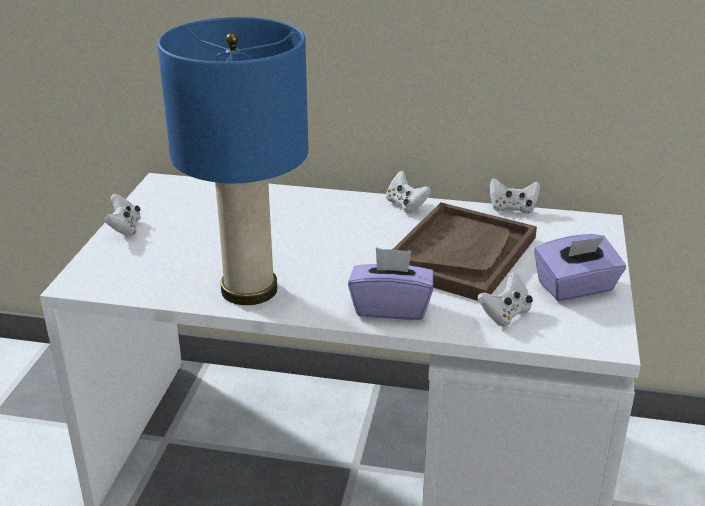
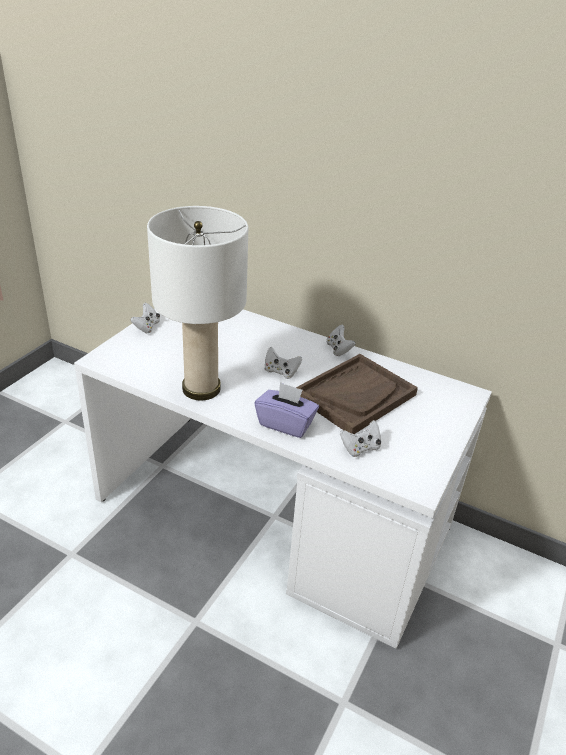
camera: 15 degrees right, 5 degrees up
blue table lamp [158,17,308,305] -> white table lamp [147,206,248,400]
white game controller [490,178,540,214] -> white game controller moved to [264,347,302,379]
purple tissue box [534,234,626,301] -> none

